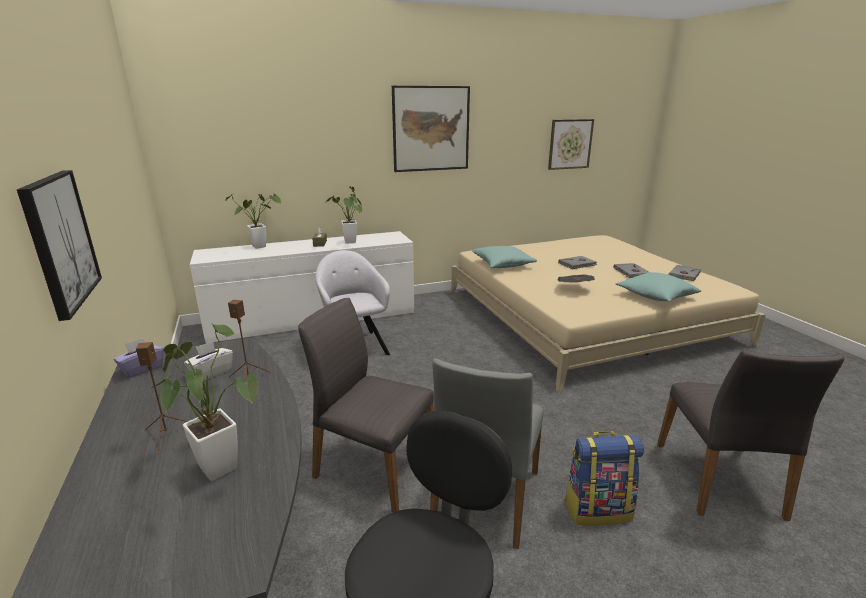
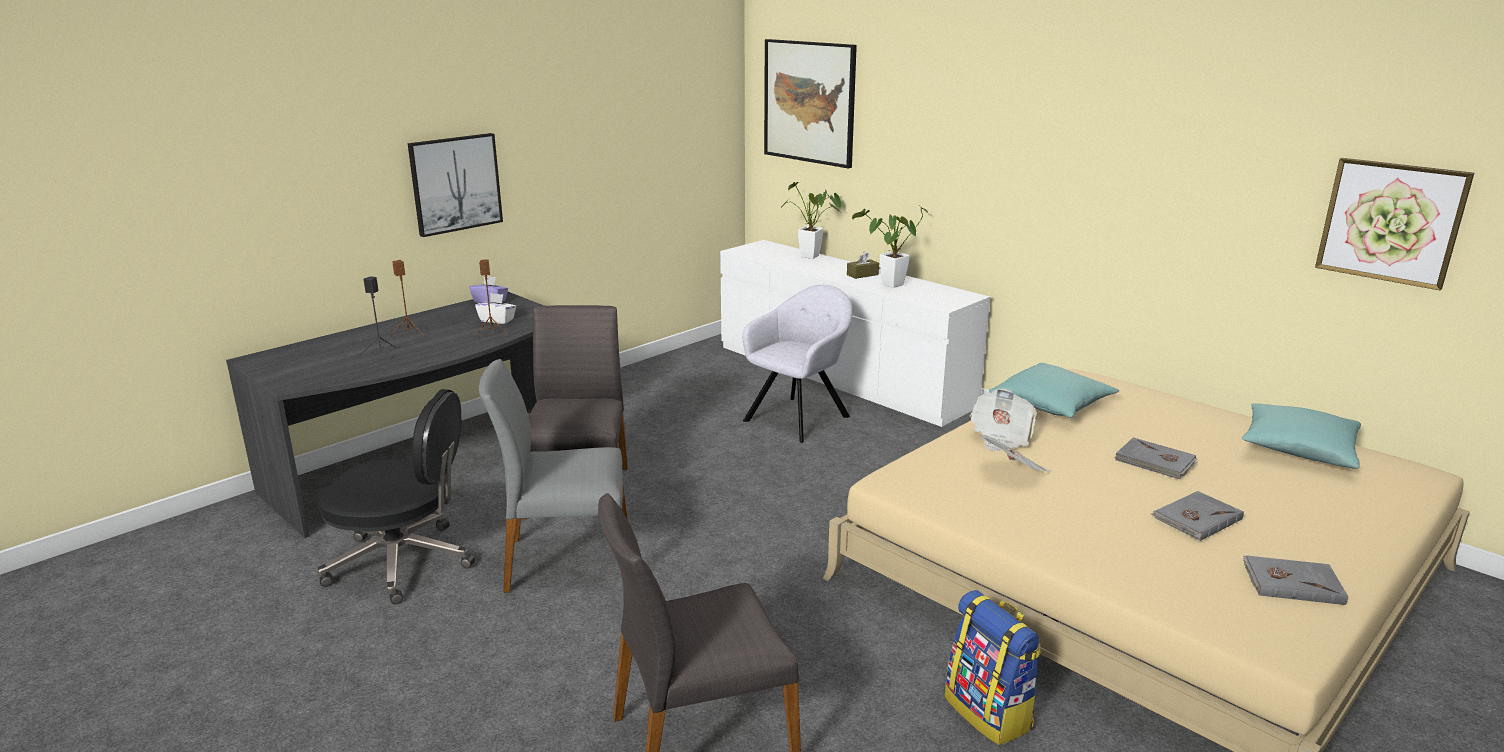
camera: 65 degrees right, 0 degrees up
potted plant [151,324,258,481] -> black speaker [359,276,396,361]
picture [392,86,470,172] -> picture moved to [764,39,857,168]
backpack [564,431,644,526] -> backpack moved to [945,590,1042,745]
turquoise pillow [616,272,701,301] -> turquoise pillow moved to [1242,403,1361,469]
none -> newspaper [970,388,1037,451]

